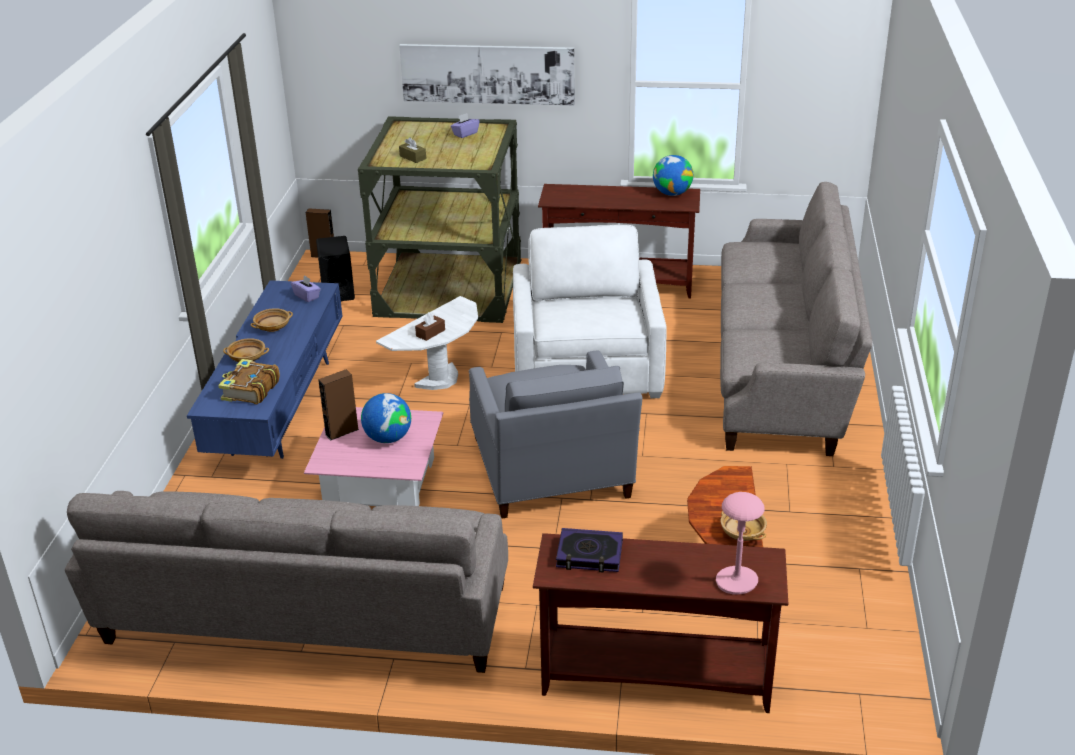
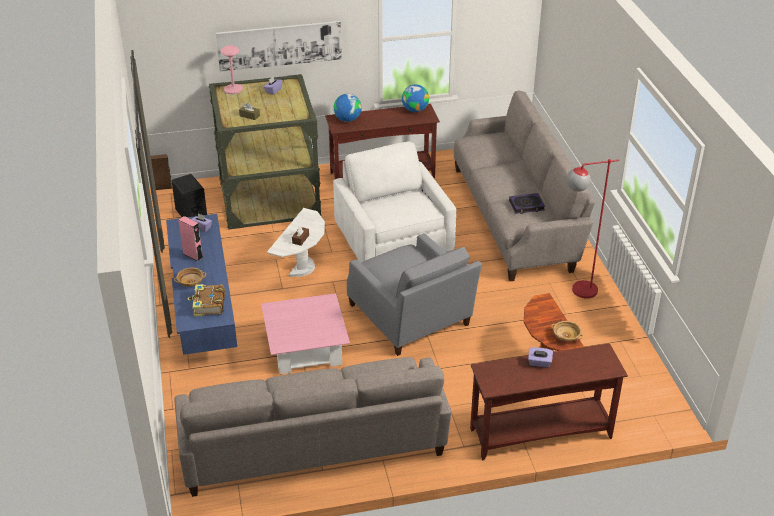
camera: 20 degrees left, 5 degrees up
beige bowl [250,308,293,332] -> pink speaker [178,216,203,262]
brown speaker [318,370,359,440] -> none
globe [361,393,411,443] -> globe moved to [334,94,362,122]
book [556,528,623,573] -> book moved to [509,193,545,214]
pink table lamp [716,492,765,595] -> pink table lamp moved to [220,45,243,94]
none -> purple tissue box [528,347,553,367]
none -> red floor lamp [566,159,619,299]

